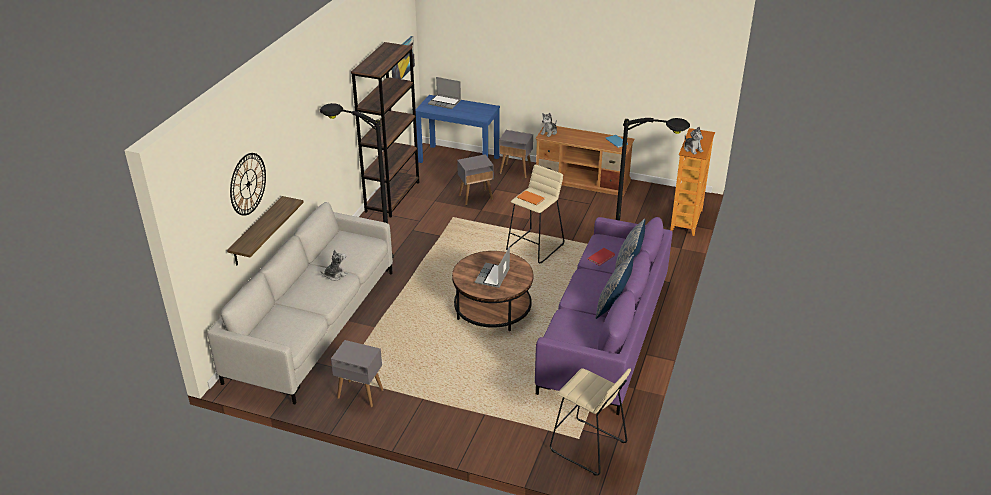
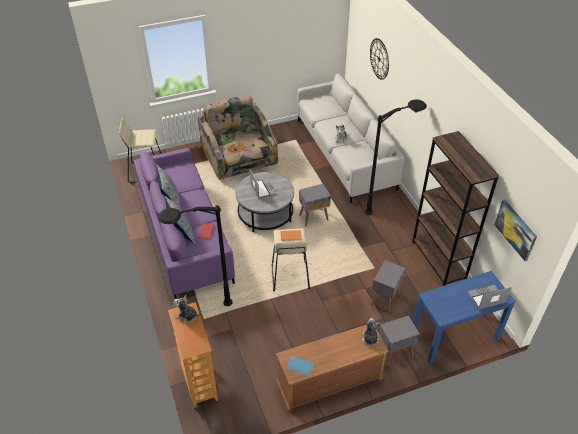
camera: 140 degrees right, 10 degrees up
shelf [227,196,304,265] -> none
grey side table [331,340,383,407] -> grey side table moved to [299,184,331,227]
brown coffee table [452,251,533,331] -> grey coffee table [235,172,294,232]
none -> armchair [198,95,278,180]

